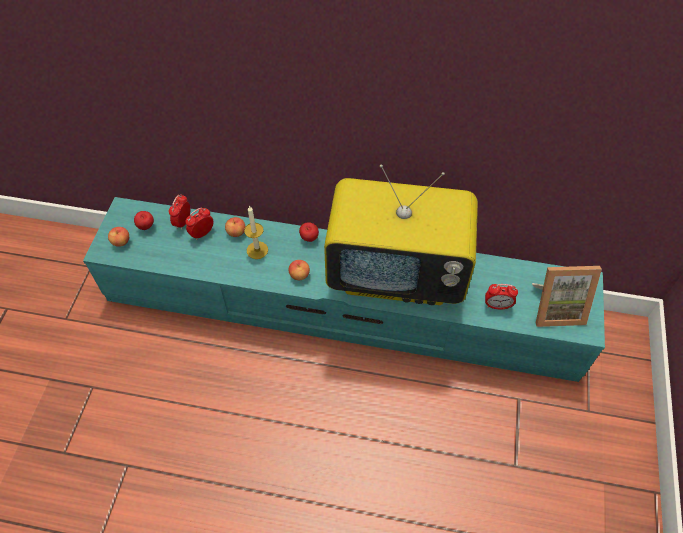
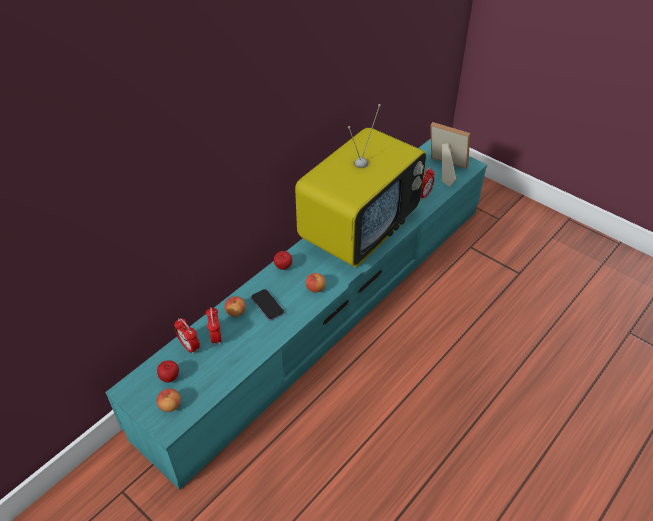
camera: 60 degrees left, 10 degrees down
candle [244,205,268,259] -> phone [251,289,284,321]
picture frame [532,266,602,327] -> picture frame turned 90 degrees counterclockwise [430,122,470,187]

